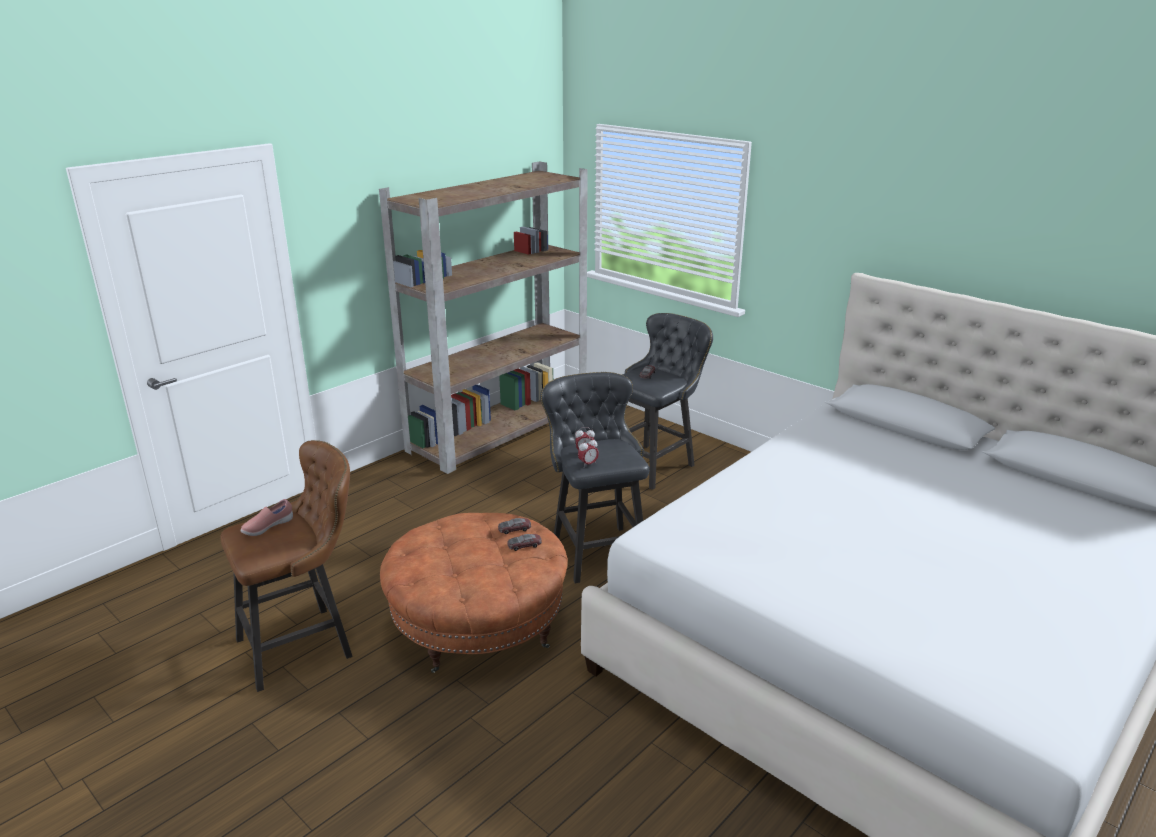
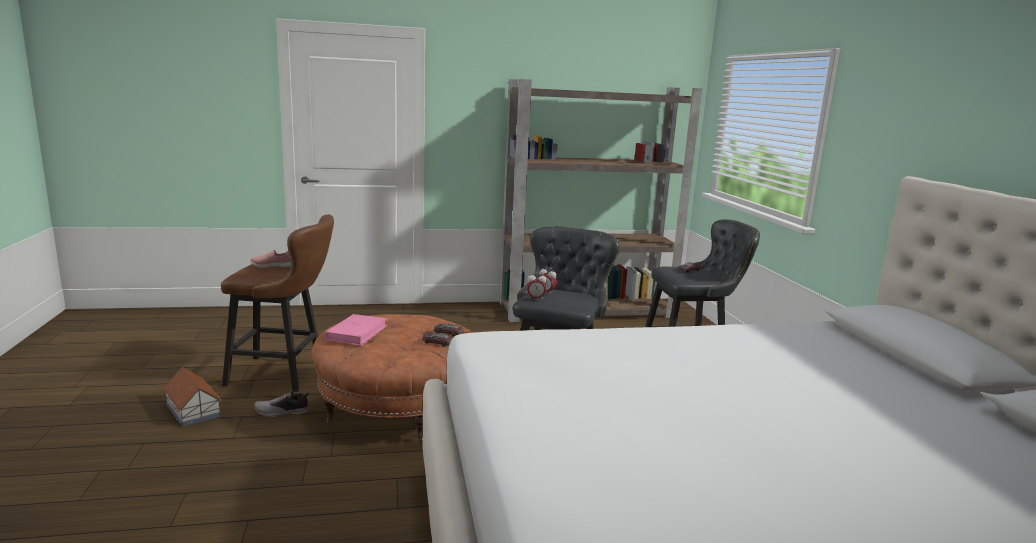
camera: 35 degrees right, 10 degrees down
none -> toy house [163,367,222,427]
none -> shoe [254,392,309,418]
none -> pink book [324,314,388,346]

